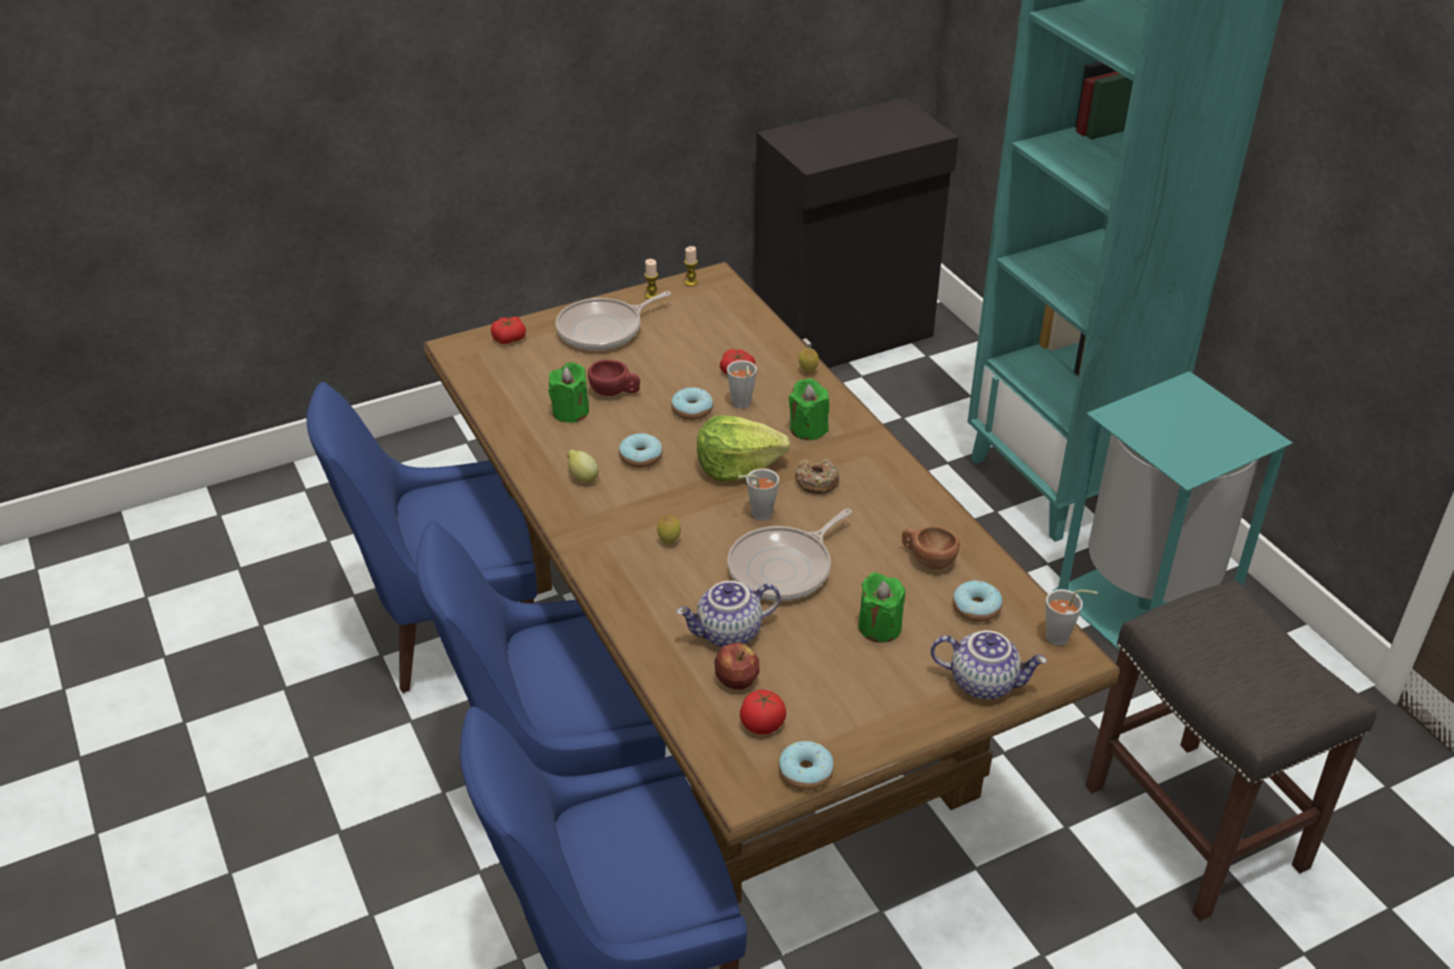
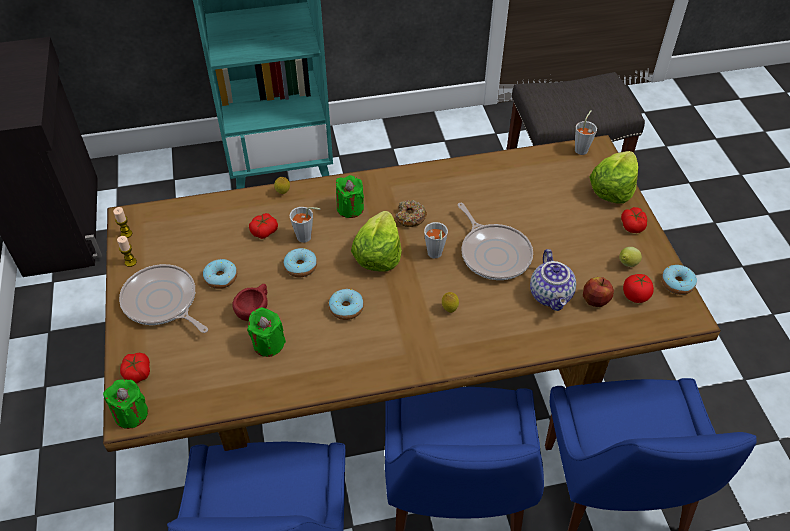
camera: 75 degrees left, 10 degrees up
frying pan [556,291,671,350] -> frying pan turned 150 degrees clockwise [119,264,208,333]
lemon [567,449,599,483] -> lemon moved to [619,247,642,267]
green candle [859,572,905,643] -> green candle moved to [103,379,148,429]
brown cup [902,526,960,570] -> none
teapot [931,630,1047,700] -> lettuce [589,151,638,203]
donut [953,581,1002,622] -> donut moved to [203,259,237,289]
turquoise trash can [1053,371,1293,651] -> none
none -> tomato [621,207,647,233]

